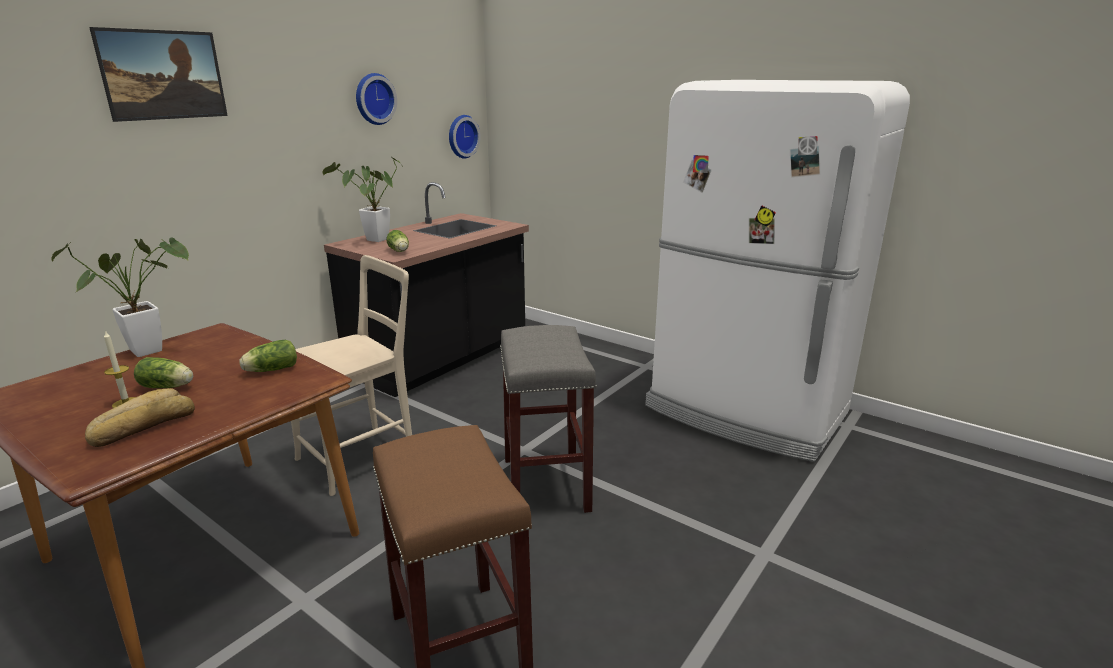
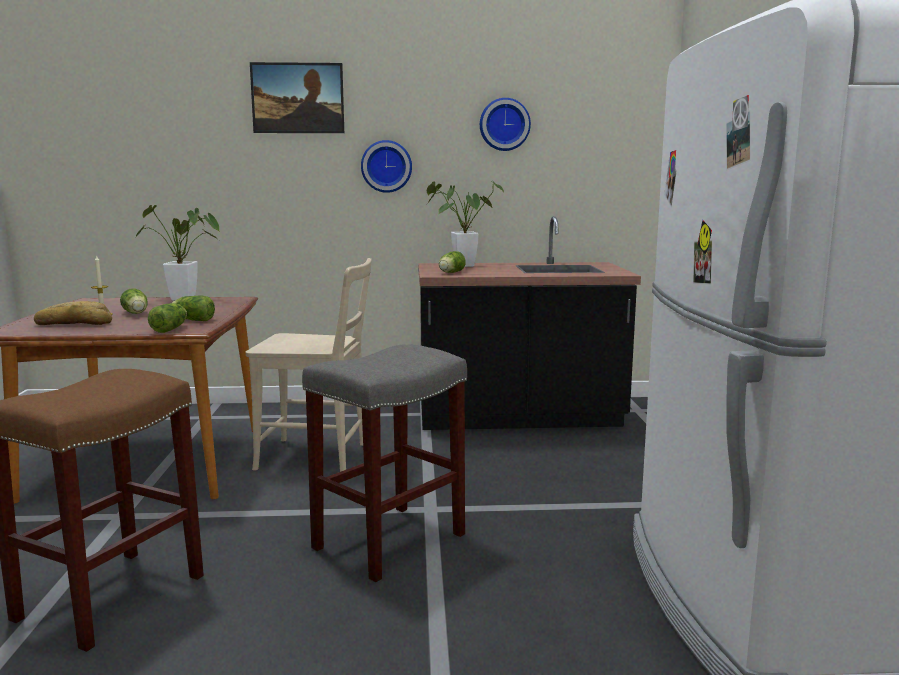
camera: 50 degrees right, 10 degrees down
wall clock [449,115,481,158] -> wall clock moved to [361,140,412,193]
none -> lettuce [148,303,187,333]

